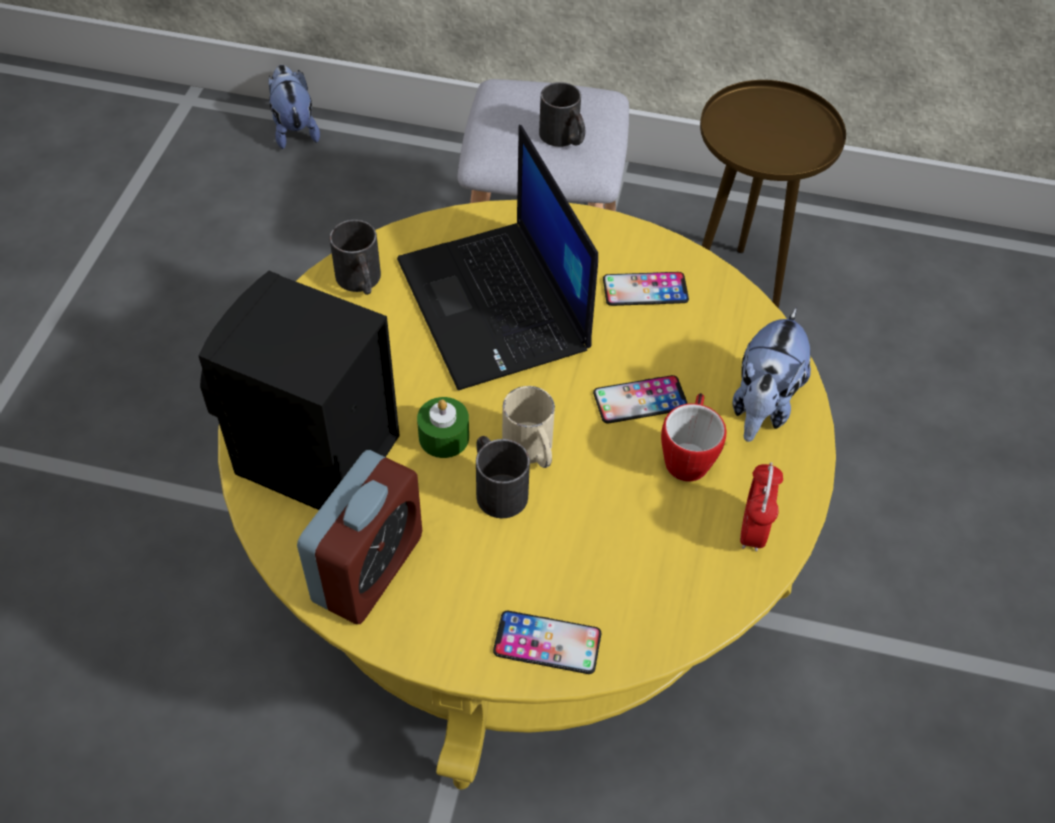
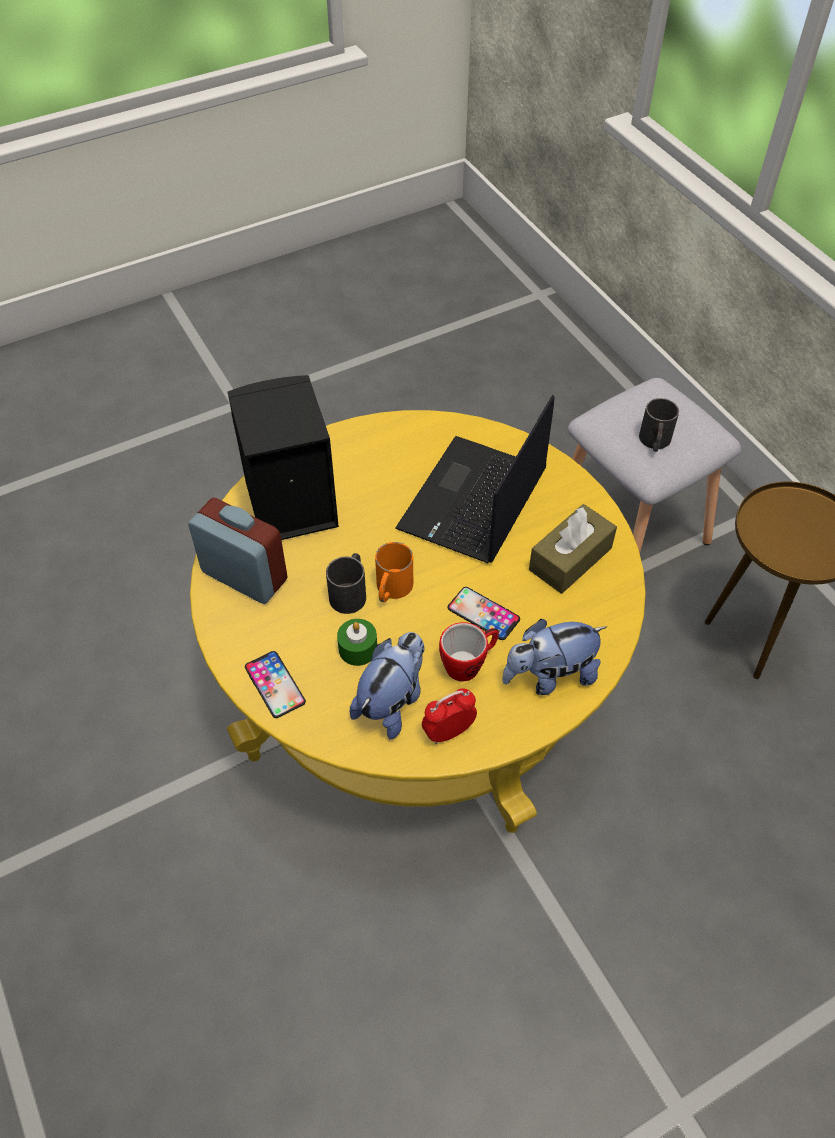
camera: 50 degrees right, 0 degrees up
plush toy [268,65,320,149] -> plush toy moved to [350,632,425,739]
alarm clock [297,450,422,624] -> alarm clock turned 135 degrees counterclockwise [188,498,288,604]
black mug [329,220,381,295] -> none
green candle [417,397,469,458] -> green candle moved to [337,619,377,666]
beige mug [502,386,555,468] -> orange mug [375,542,413,602]
phone [603,272,689,306] -> brown tissue box [529,504,617,594]

